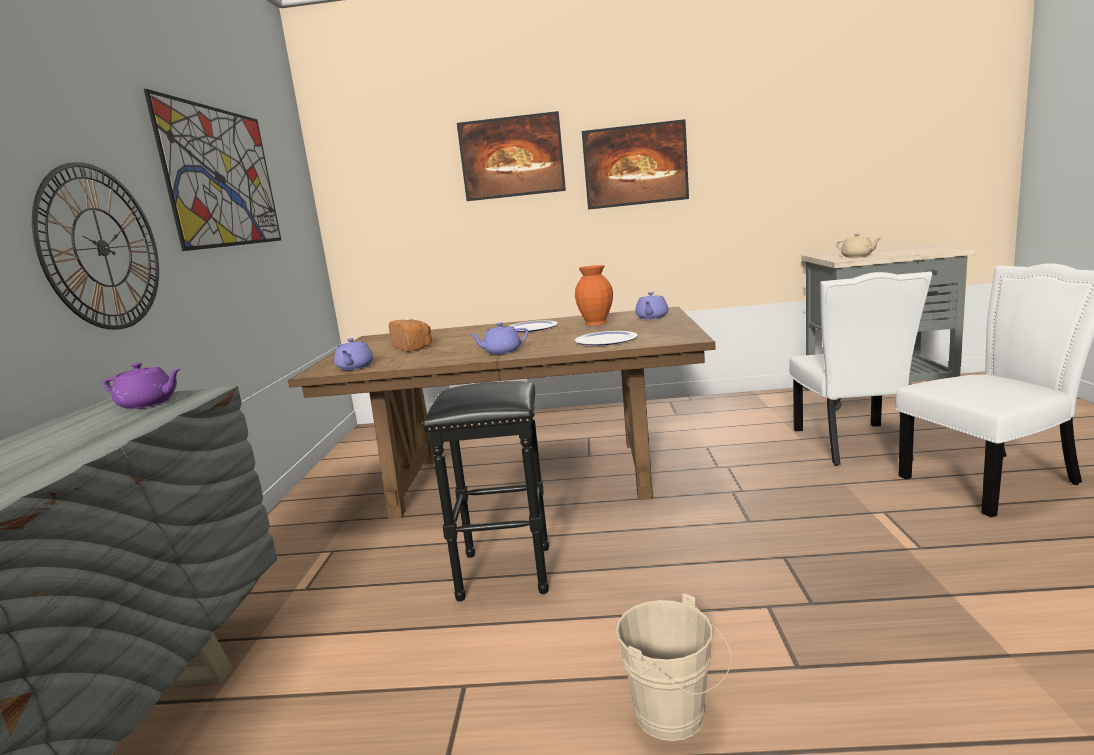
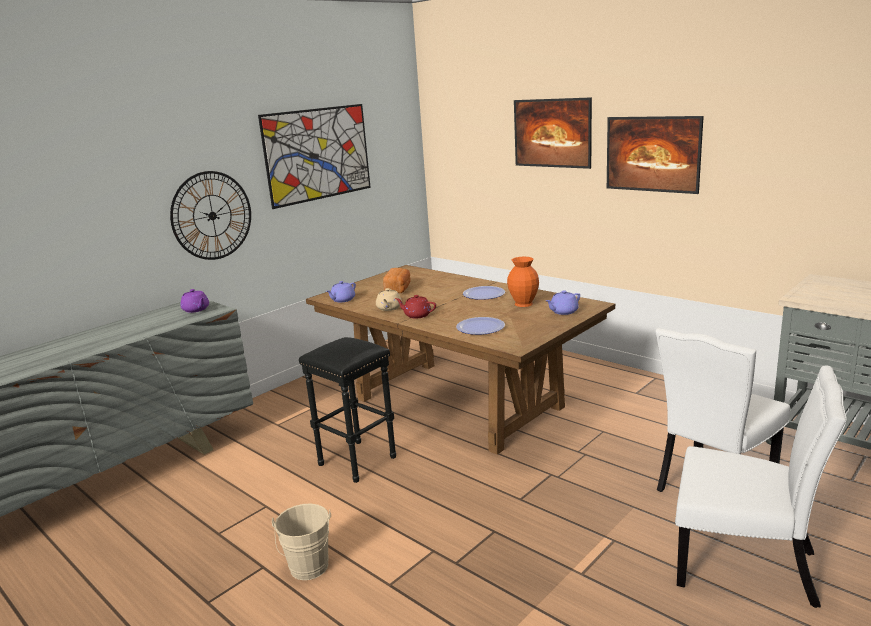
camera: 40 degrees right, 5 degrees up
purple teapot [469,322,528,355] -> red teapot [395,295,436,318]
beige teapot [836,233,881,257] -> beige teapot moved to [376,288,402,311]

